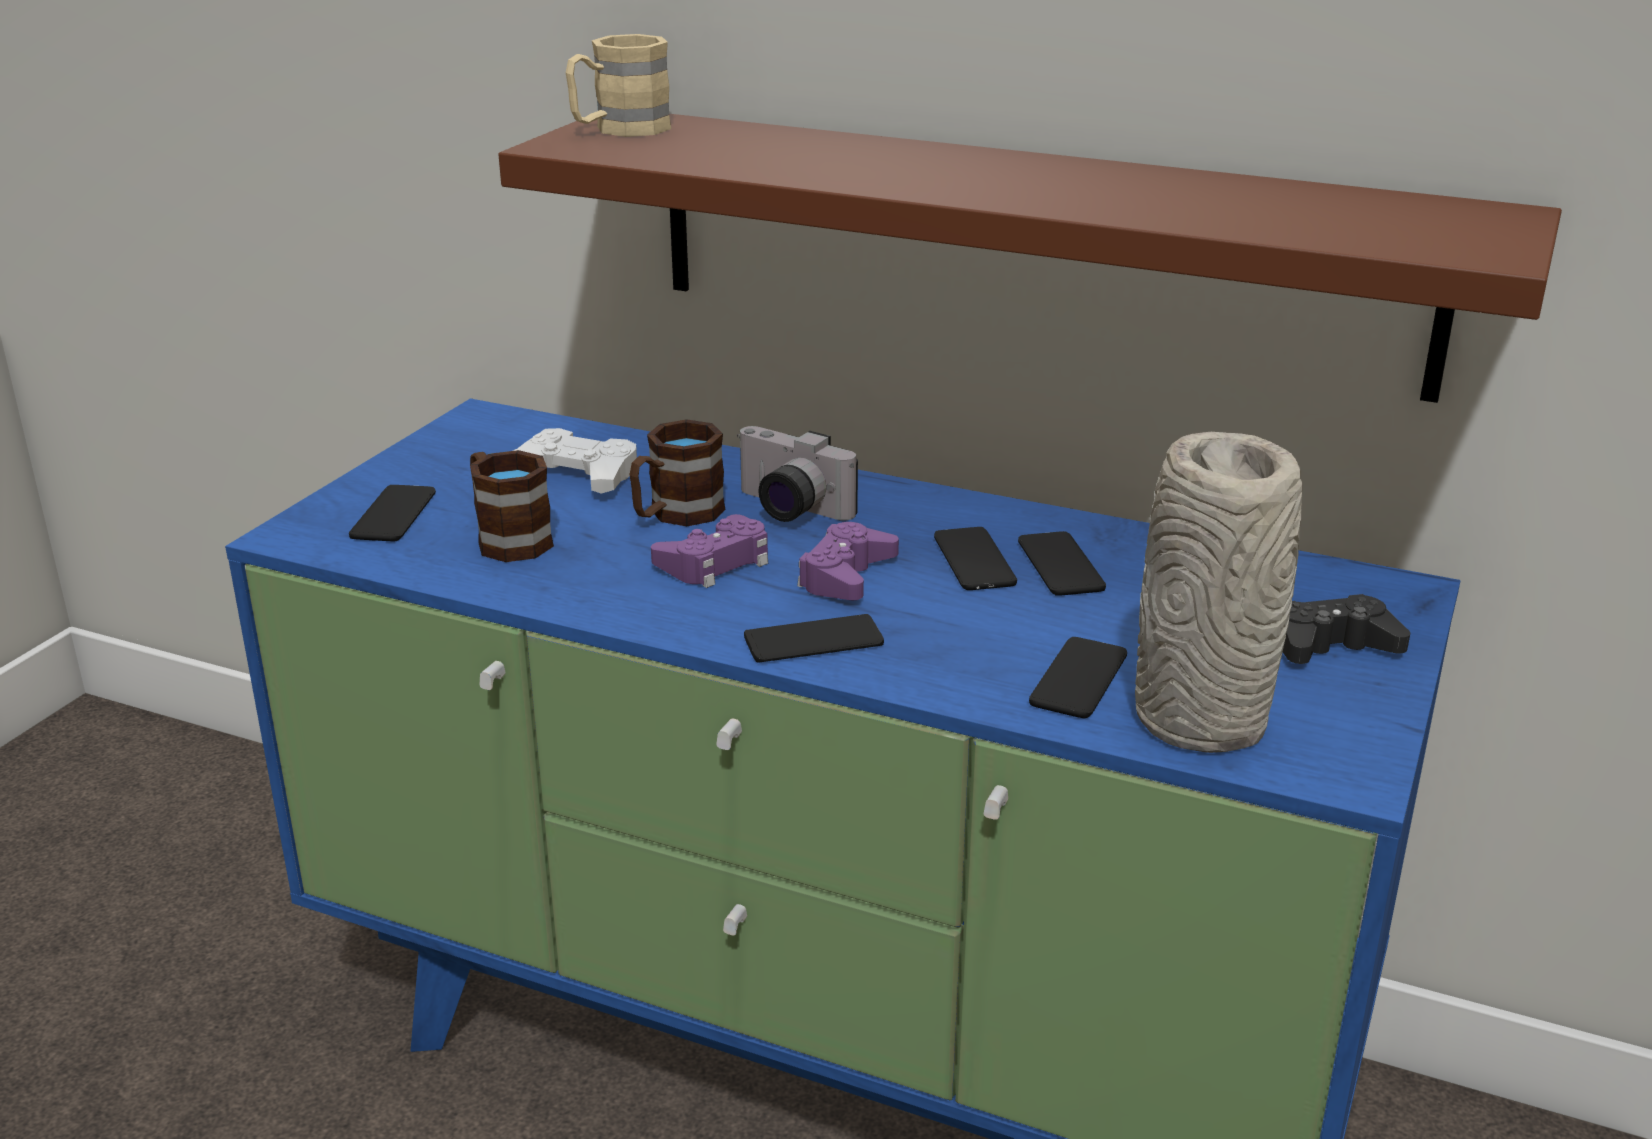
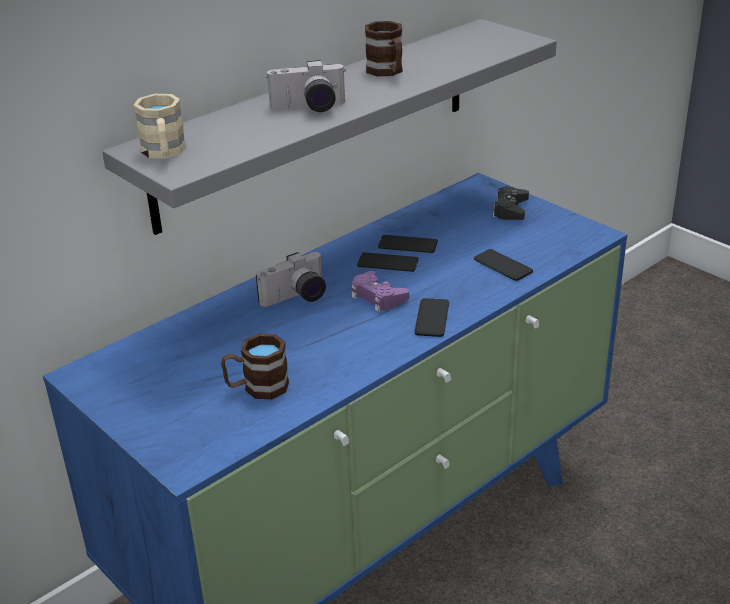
camera: 65 degrees left, 5 degrees up
phone [349,485,436,541] -> none
brown shelf [498,114,1562,403] -> grey shelf [102,19,557,235]
white game controller [513,428,637,494] -> none
brown mug [629,419,725,526] -> brown mug moved to [365,21,403,77]
purple game controller [651,514,768,588] -> none
grey vase [1135,432,1303,753] -> none
none -> camera [266,60,346,112]

